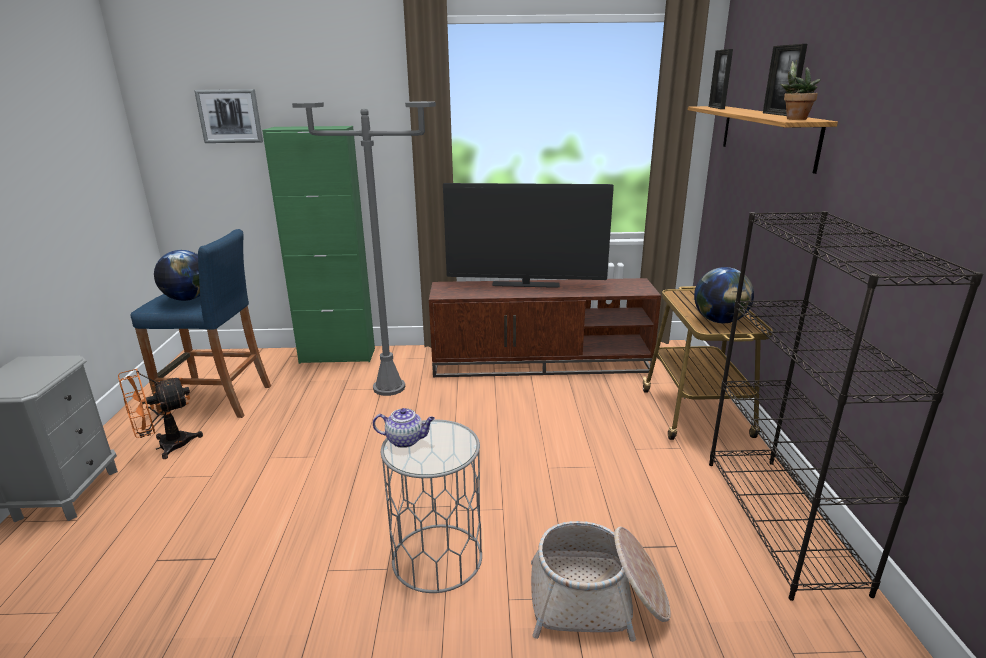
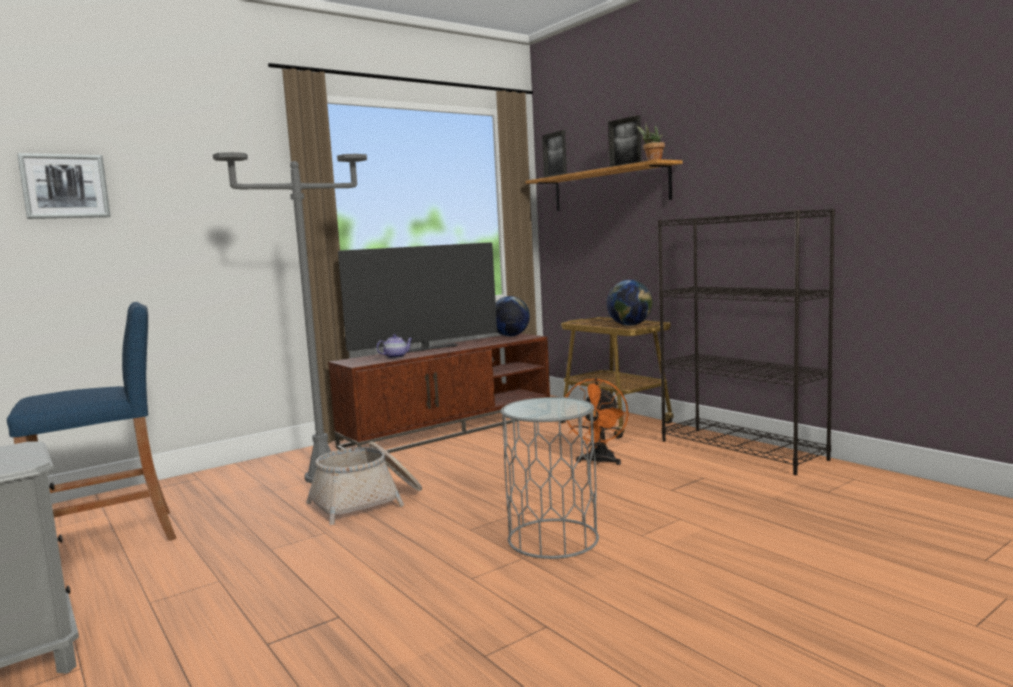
camera: 35 degrees left, 15 degrees down
orange fan [118,369,203,459] -> orange fan moved to [565,378,629,465]
globe [154,250,200,301] -> globe moved to [496,296,530,337]
green cabinet [262,126,375,364] -> none
teapot [373,408,435,448] -> teapot moved to [376,334,413,358]
basket [531,521,671,642] -> basket moved to [306,442,422,525]

